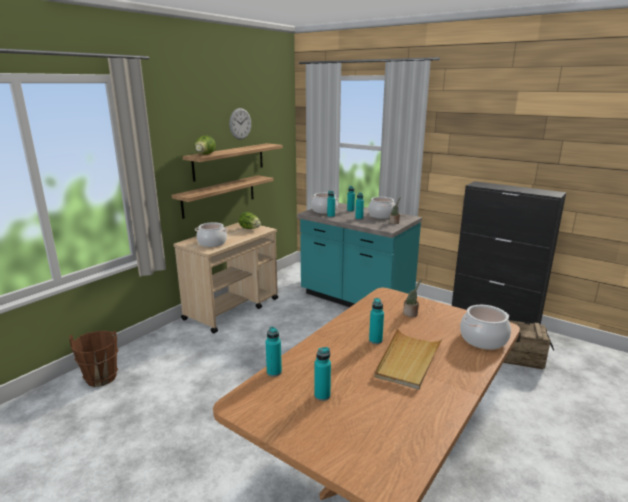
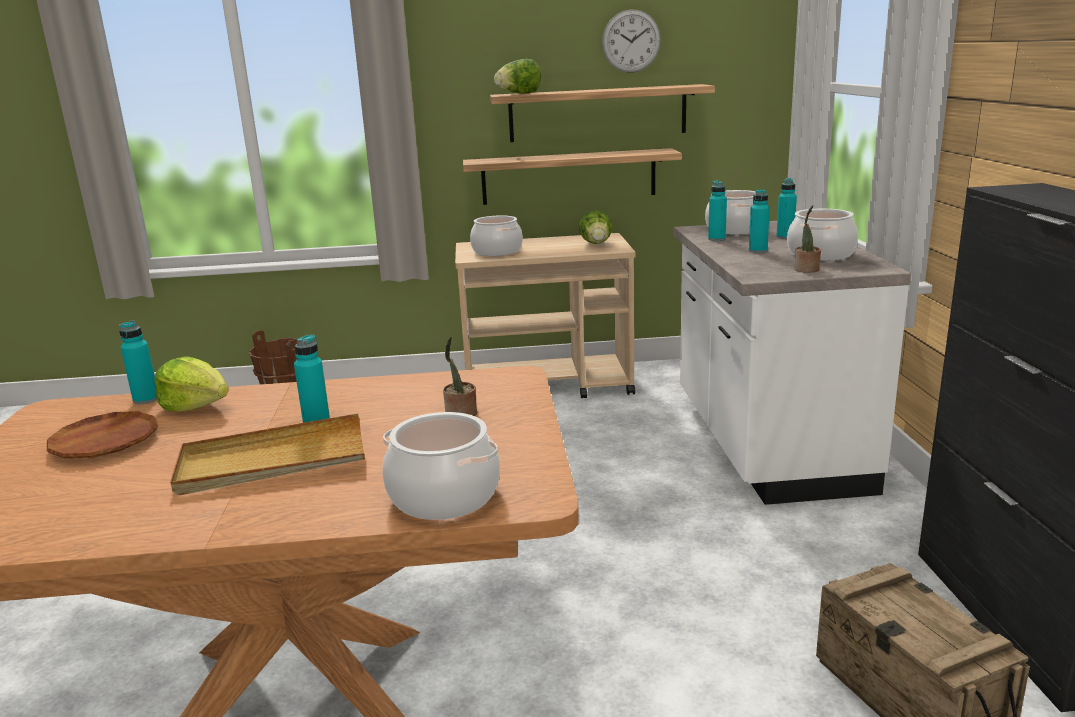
camera: 50 degrees right, 0 degrees up
turquoise counter [297,203,422,307] -> white counter [674,221,911,505]
turquoise bottle [314,347,331,401] -> brown plate [47,411,158,458]
none -> lettuce [154,356,229,412]

